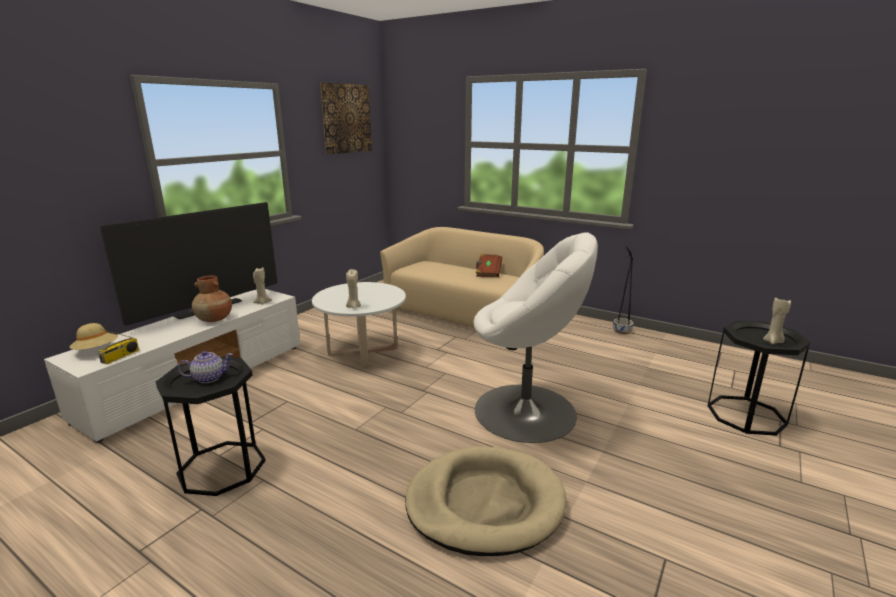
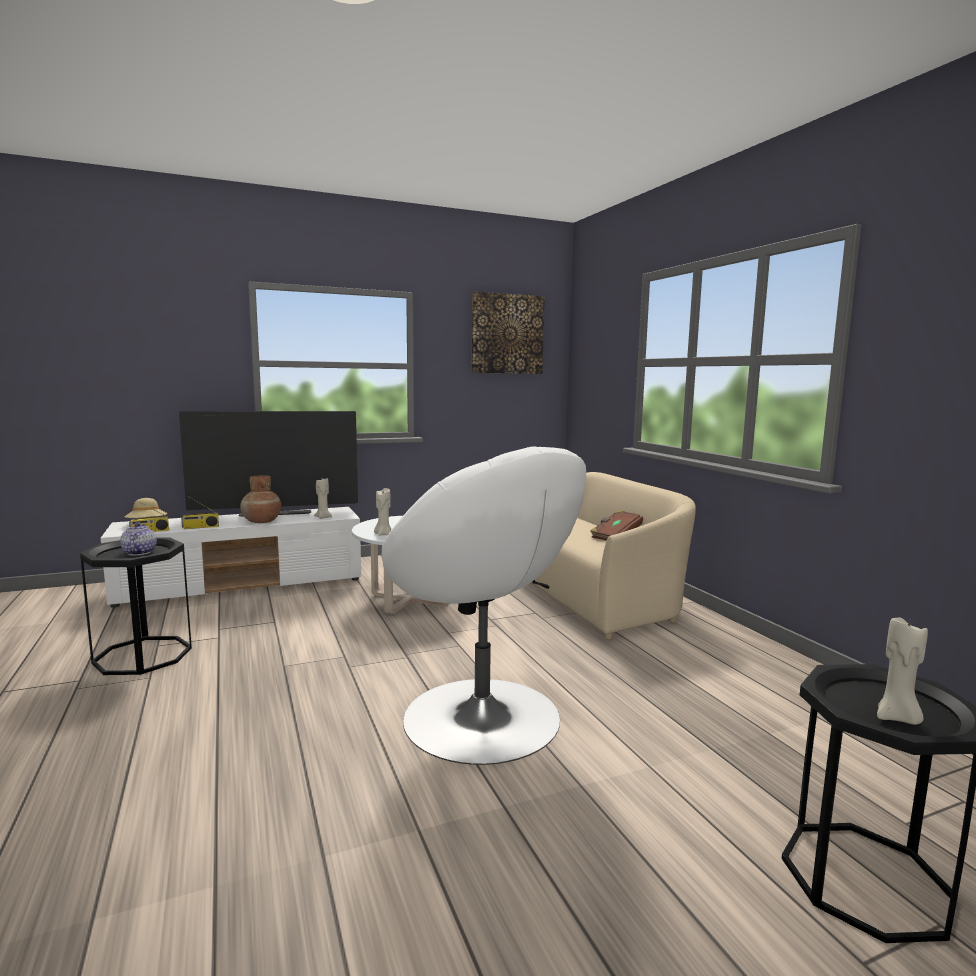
camera: 35 degrees right, 10 degrees down
teapot [178,351,233,383] -> teapot turned 120 degrees counterclockwise [120,522,157,555]
beige dog bed [405,446,566,556] -> none
black planter [613,247,634,334] -> none
none -> radio [181,496,219,529]

